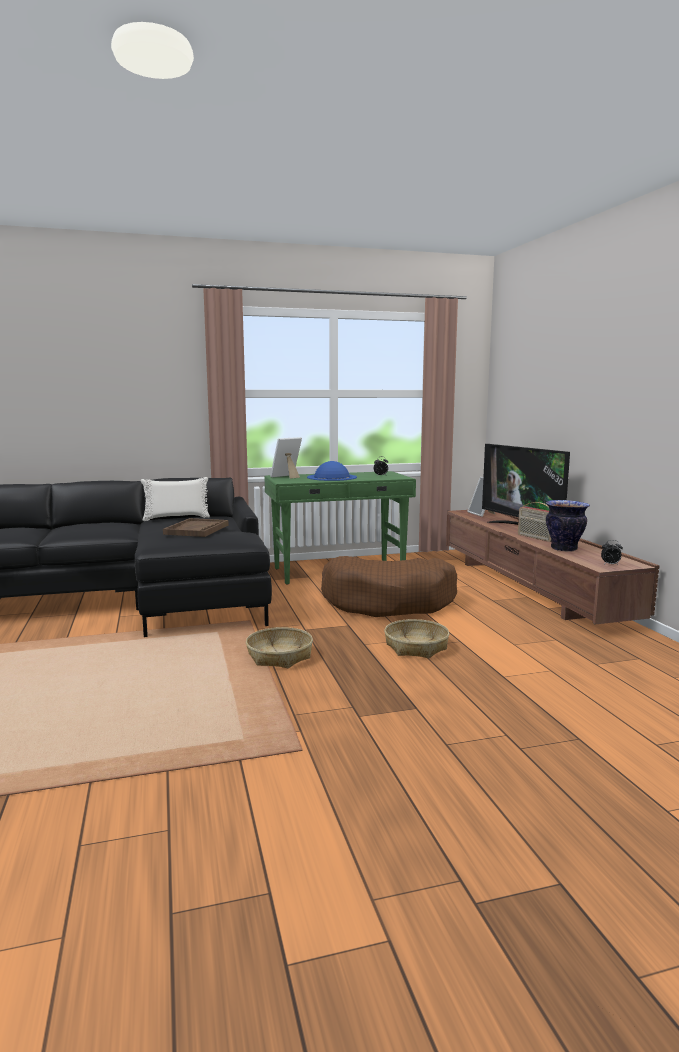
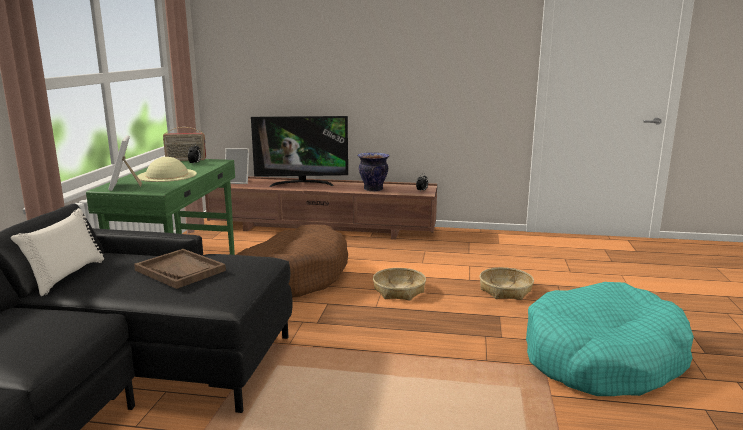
camera: 65 degrees left, 5 degrees up
basket [246,627,313,668] -> basket moved to [480,267,534,300]
blue hat [307,461,357,481] -> beige hat [137,157,197,182]
radio [518,502,552,542] -> radio moved to [163,127,206,161]
none -> turquoise dog bed [526,282,694,396]

